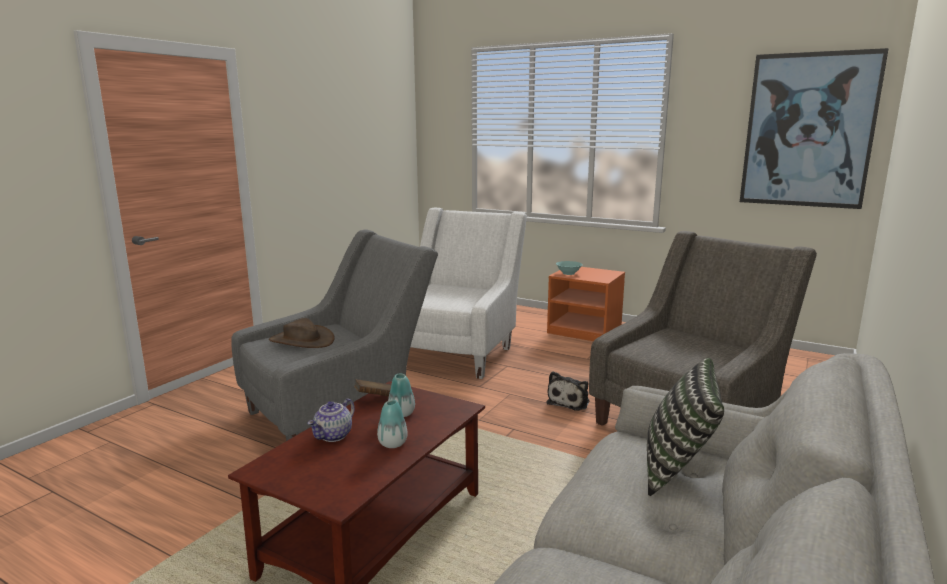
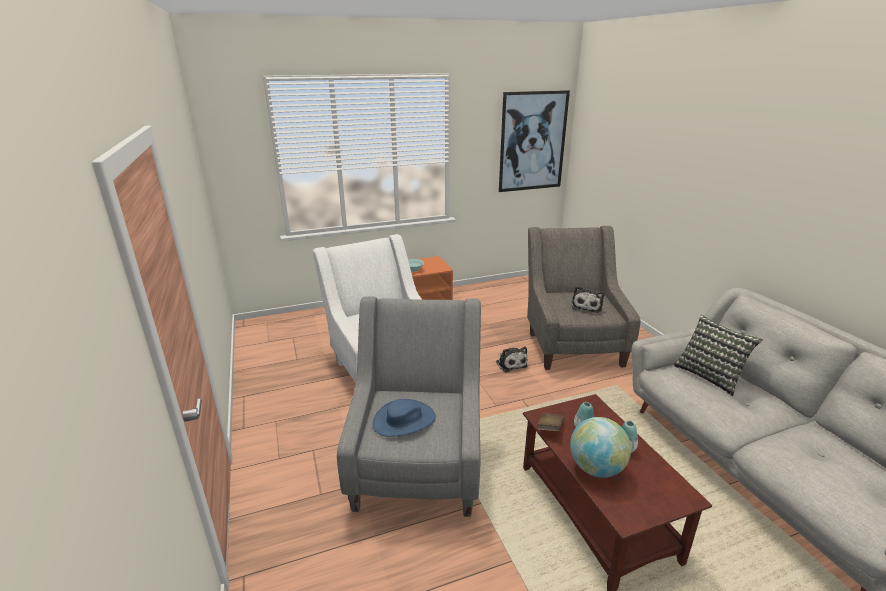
camera: 50 degrees left, 10 degrees up
brown hat [269,318,335,348] -> blue hat [372,399,436,437]
teapot [308,399,355,442] -> globe [570,417,631,478]
none -> plush toy [572,286,604,313]

